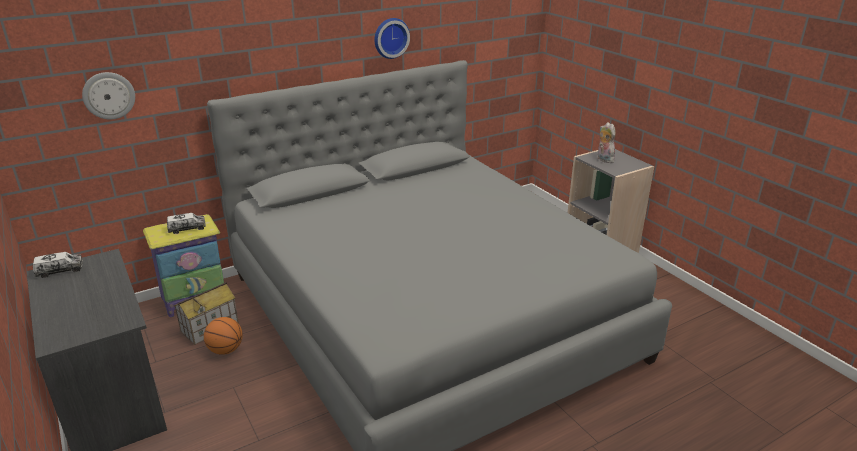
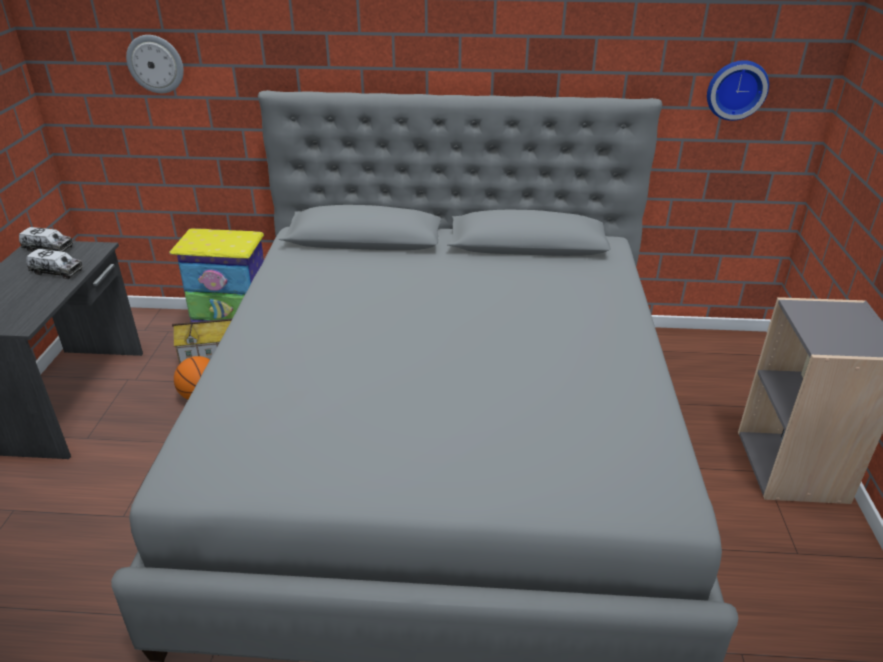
camera: 35 degrees right, 5 degrees up
toy truck [167,213,206,234] -> toy truck moved to [26,249,83,279]
wall clock [374,18,410,59] -> wall clock moved to [707,60,769,121]
plush toy [598,122,616,163] -> none

